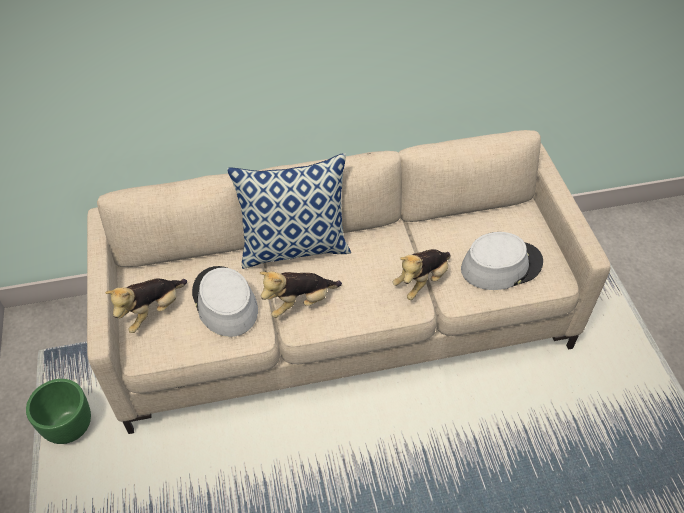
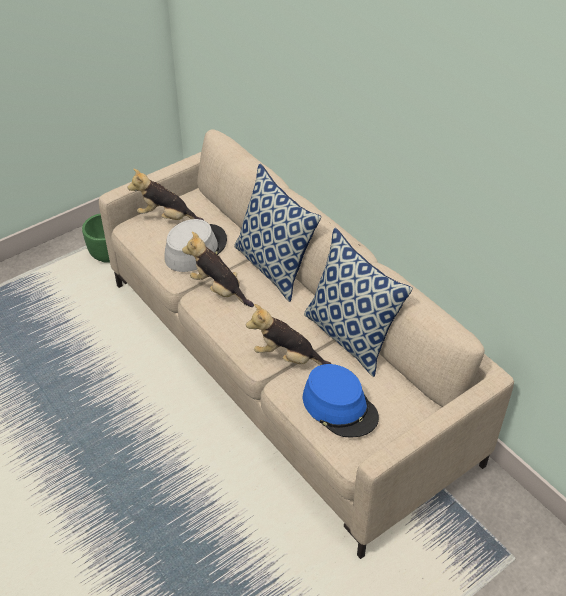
camera: 65 degrees right, 5 degrees down
grey hat [461,232,543,290] -> blue hat [303,364,379,438]
none -> pillow [304,228,413,377]

